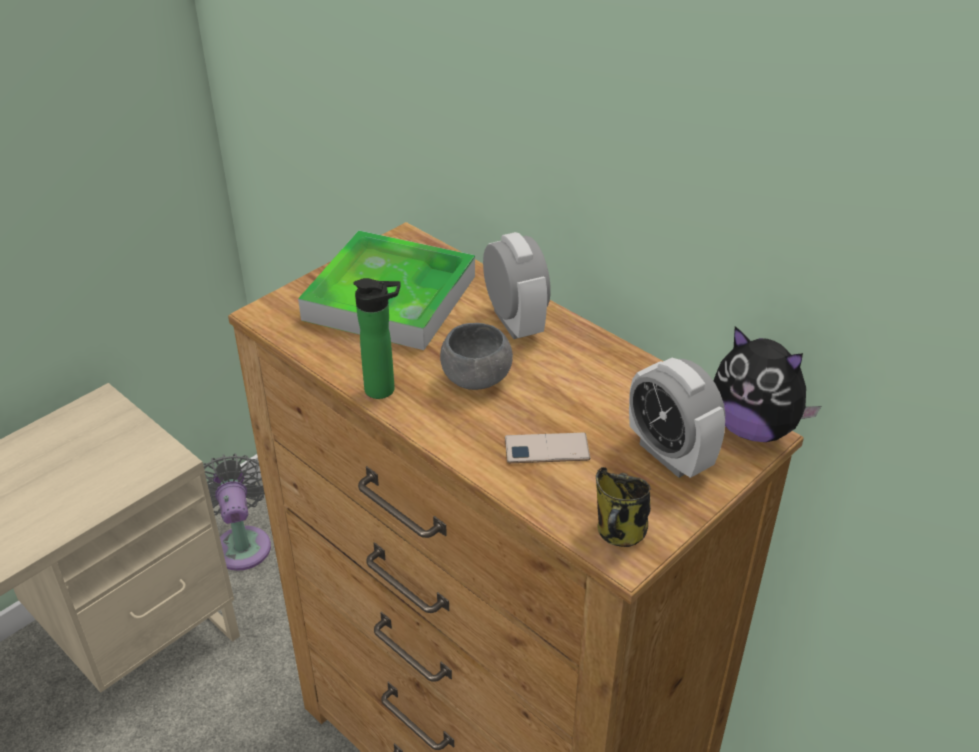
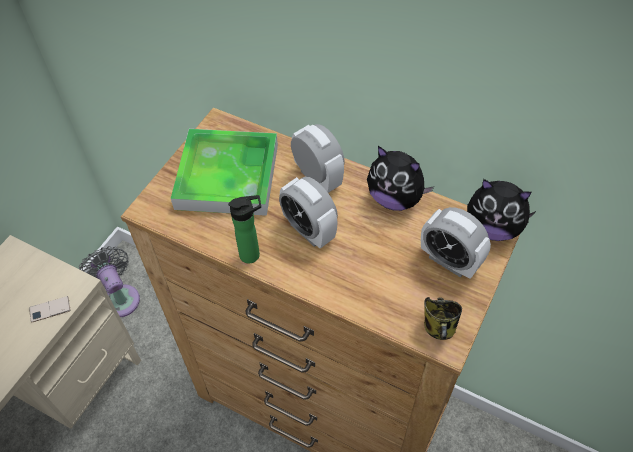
camera: 15 degrees left, 15 degrees up
grey bowl [440,323,513,390] -> alarm clock [279,177,338,249]
phone [505,433,590,463] -> phone moved to [29,296,71,322]
none -> plush toy [367,146,434,211]

